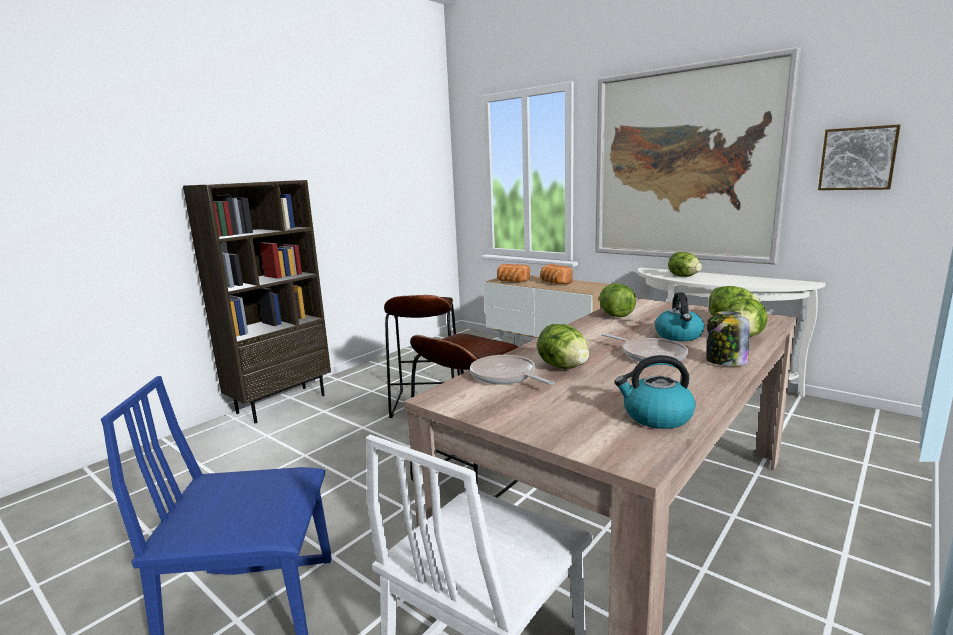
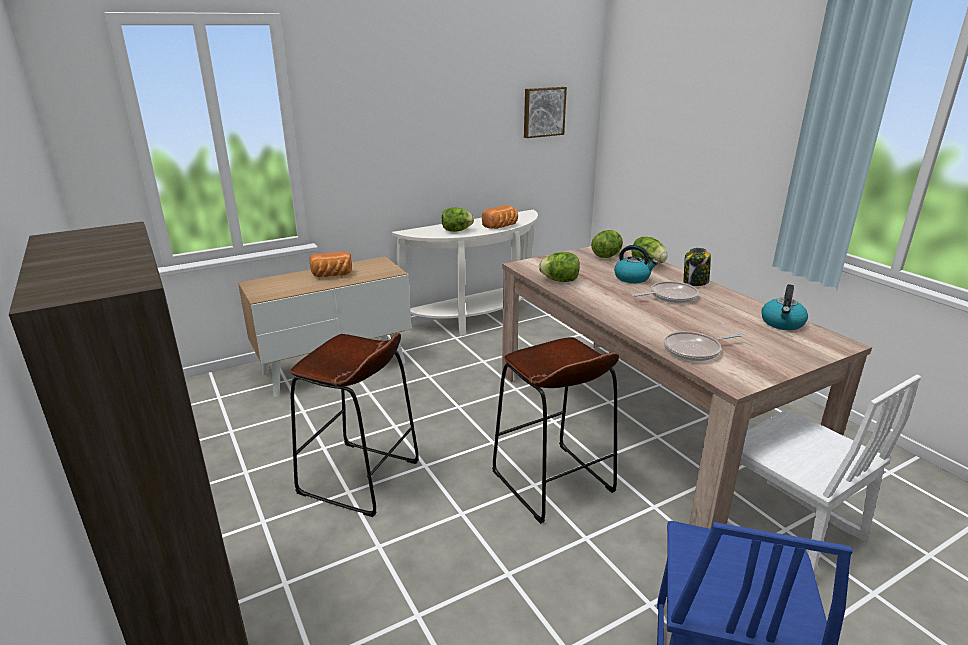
camera: 70 degrees left, 10 degrees up
bread [497,264,530,282] -> bread moved to [482,205,518,229]
lettuce [537,324,589,369] -> none
picture [595,47,801,264] -> none

